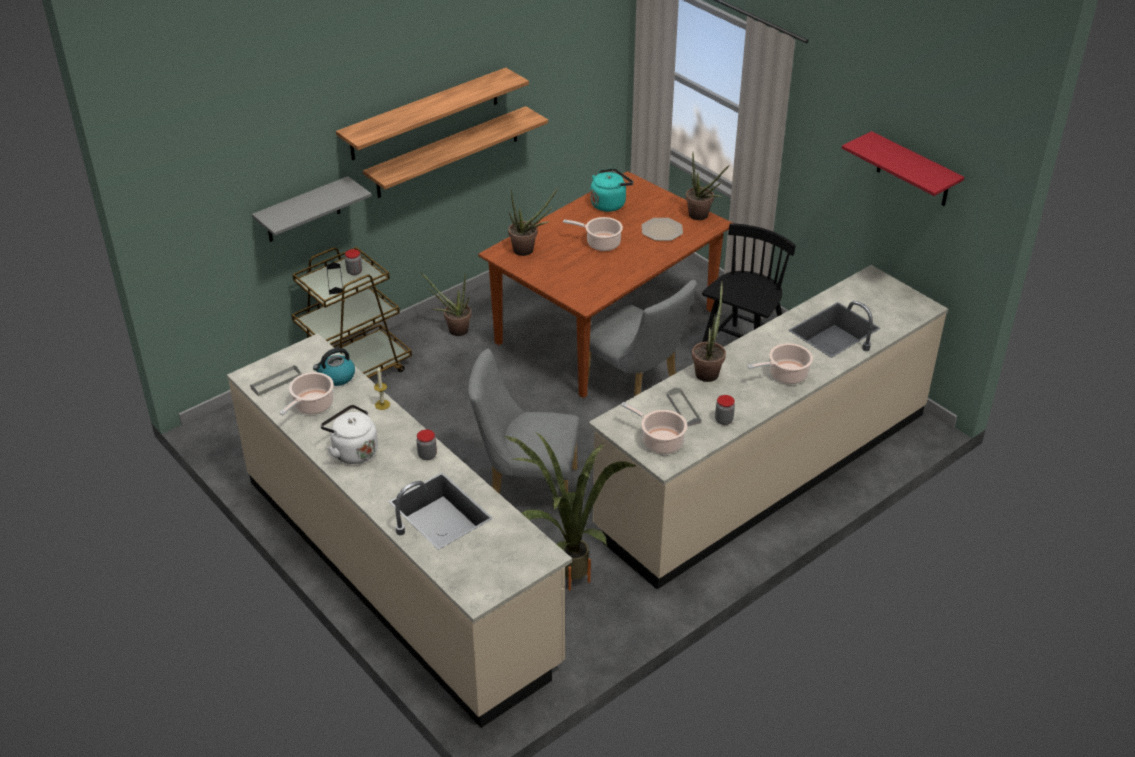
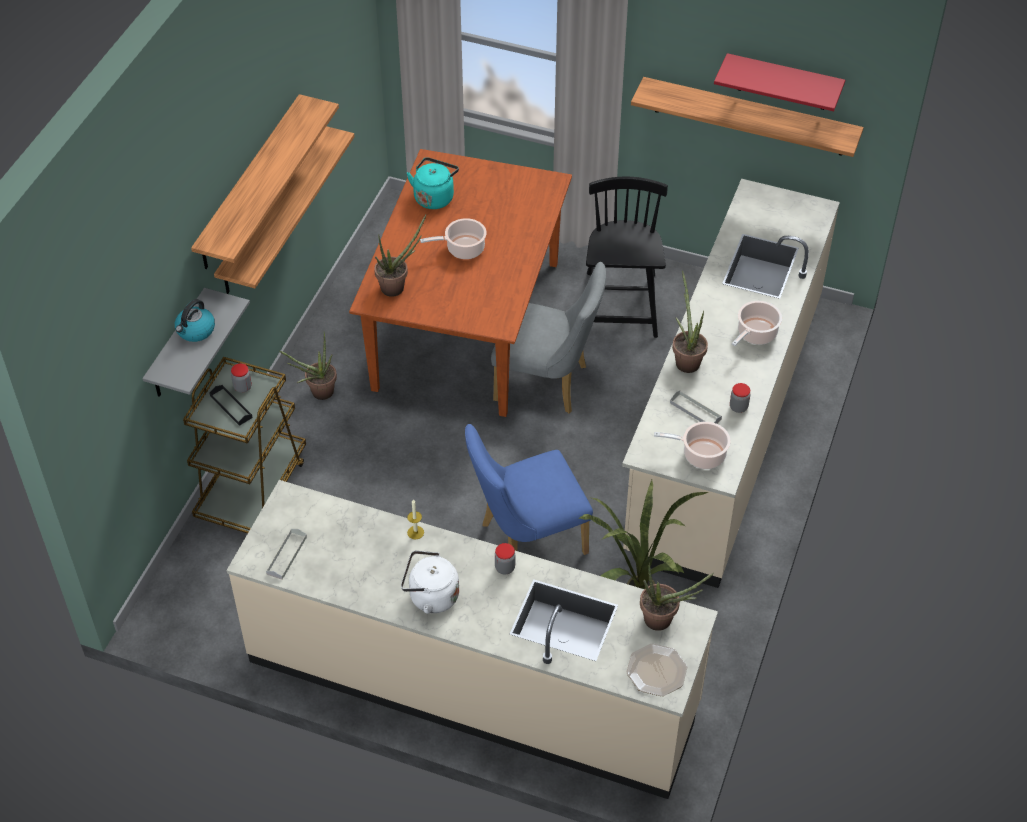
camera: 30 degrees left, 10 degrees up
cooking pot [280,372,334,415] -> none
kettle [313,348,355,386] -> kettle moved to [175,299,215,342]
grey chair [468,349,579,494] -> blue chair [465,424,593,555]
plate [642,218,683,241] -> plate moved to [627,644,687,696]
potted plant [686,154,729,220] -> potted plant moved to [640,562,714,631]
none -> shelf [631,77,864,157]

